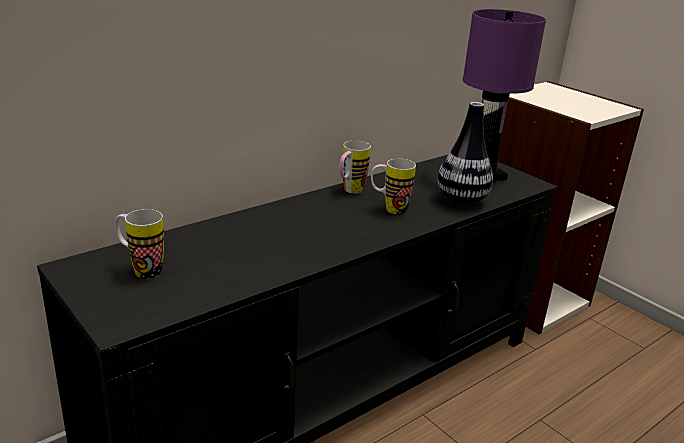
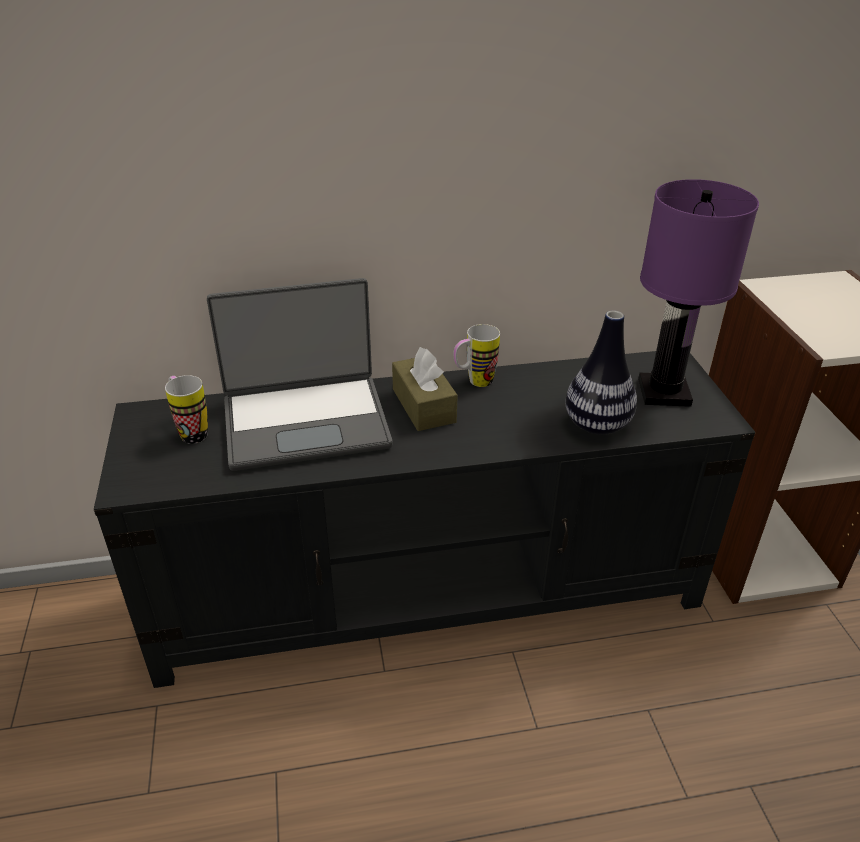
camera: 30 degrees right, 10 degrees up
mug [371,159,416,214] -> none
none -> laptop [207,278,393,471]
none -> brown tissue box [392,347,458,431]

